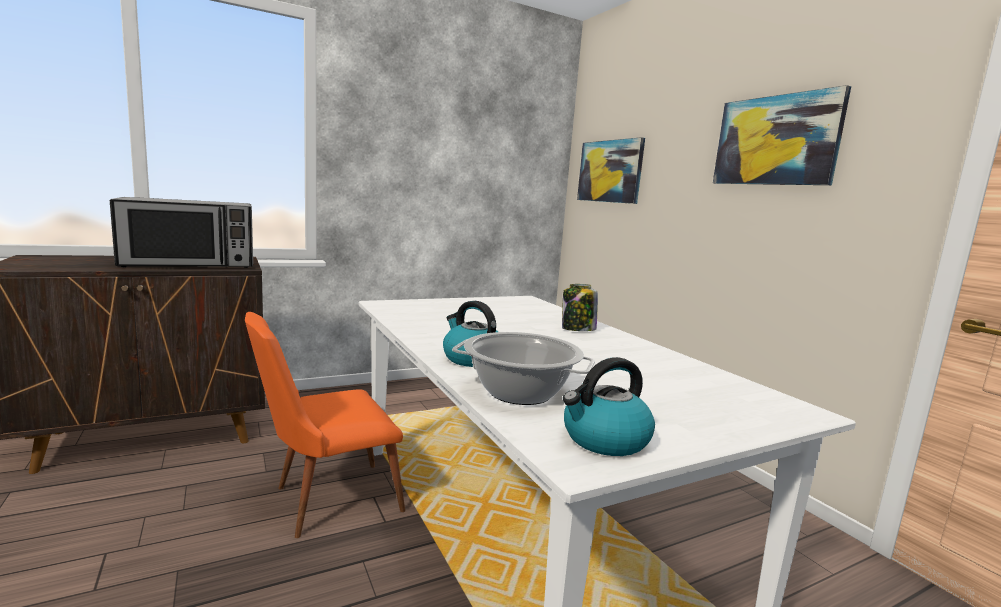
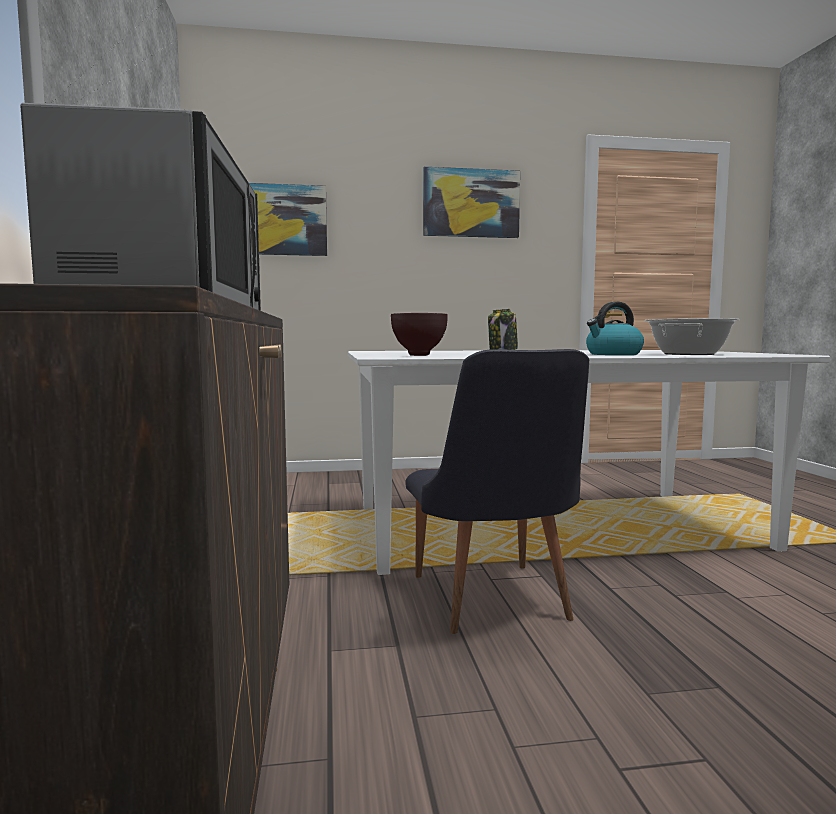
camera: 70 degrees left, 5 degrees down
orange chair [245,312,405,538] -> black chair [405,349,589,634]
kettle [563,357,655,456] -> none
none -> brown bowl [391,313,448,356]

